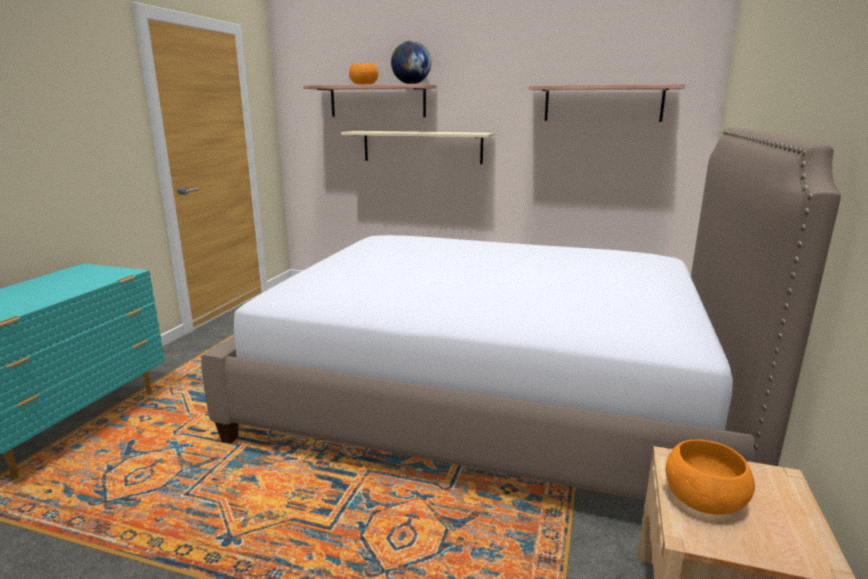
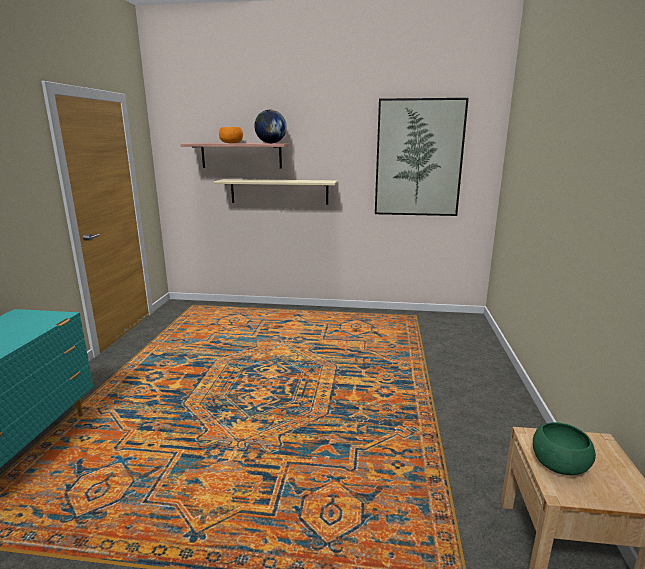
camera: 10 degrees left, 0 degrees up
bed [201,127,841,501] -> none
shelf [529,84,685,122] -> picture [375,98,469,216]
orange bowl [666,439,755,515] -> green bowl [533,422,596,475]

